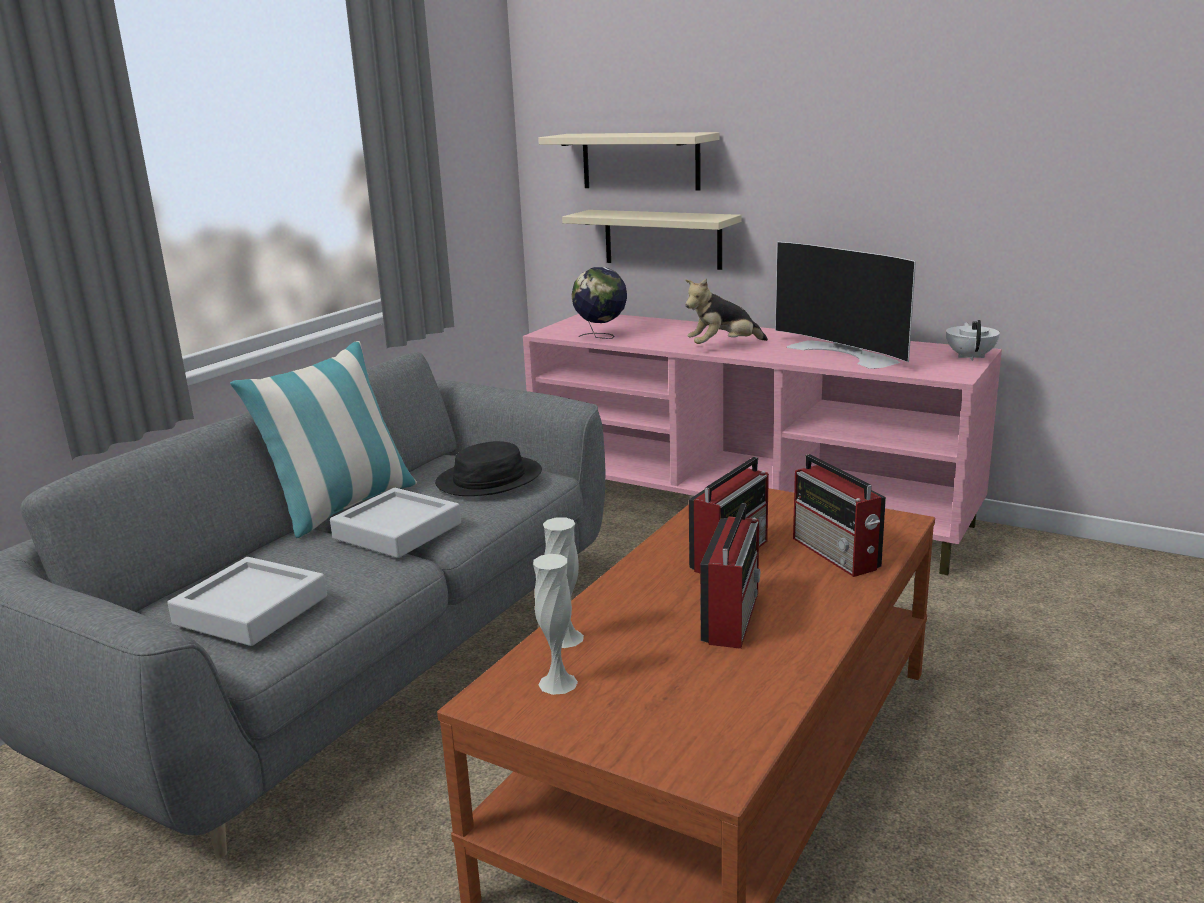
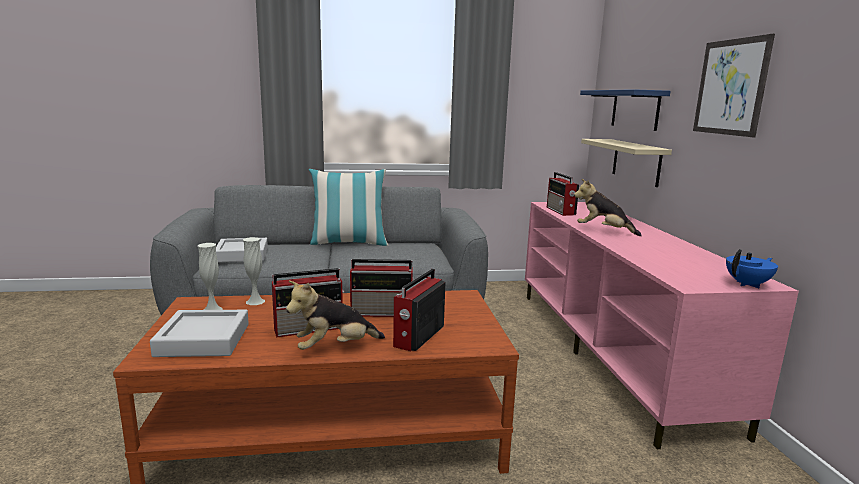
camera: 50 degrees right, 5 degrees down
grey tray [330,488,461,558] -> grey tray moved to [150,310,249,357]
black hat [435,441,542,496] -> none
beige shelf [538,132,719,191] -> blue shelf [580,89,671,131]
globe [571,267,627,339] -> radio [547,172,579,216]
television [775,242,916,369] -> none
white teapot [946,320,1000,361] -> blue teapot [726,249,778,288]
none -> plush toy [286,281,385,350]
none -> picture [693,34,775,137]

